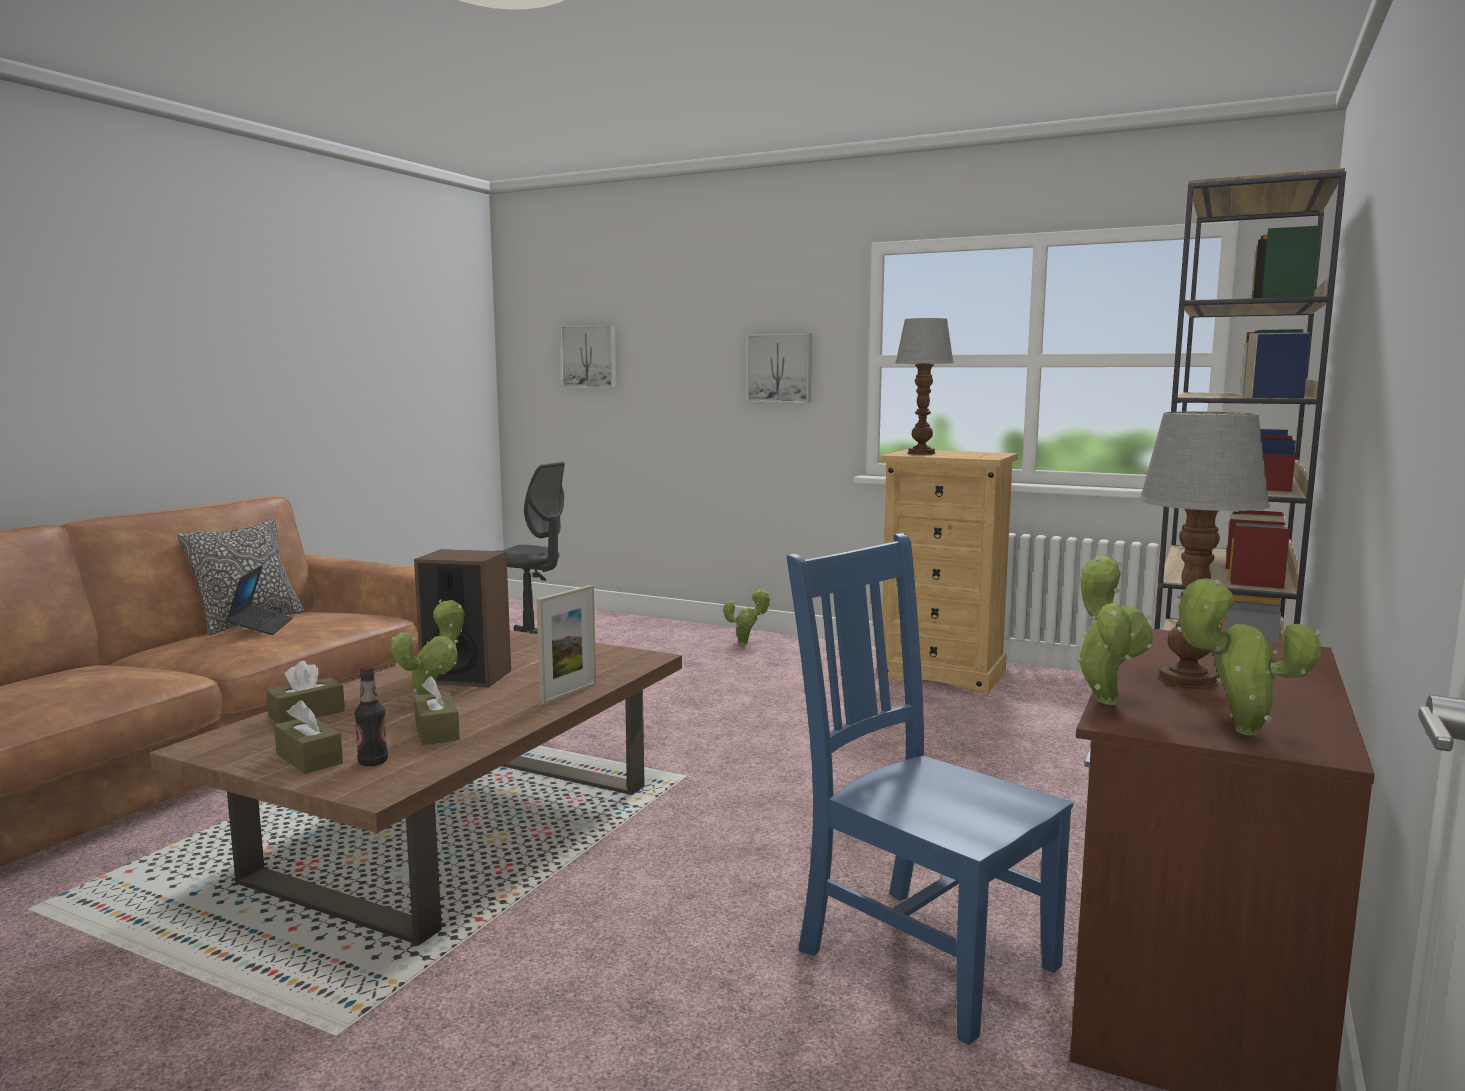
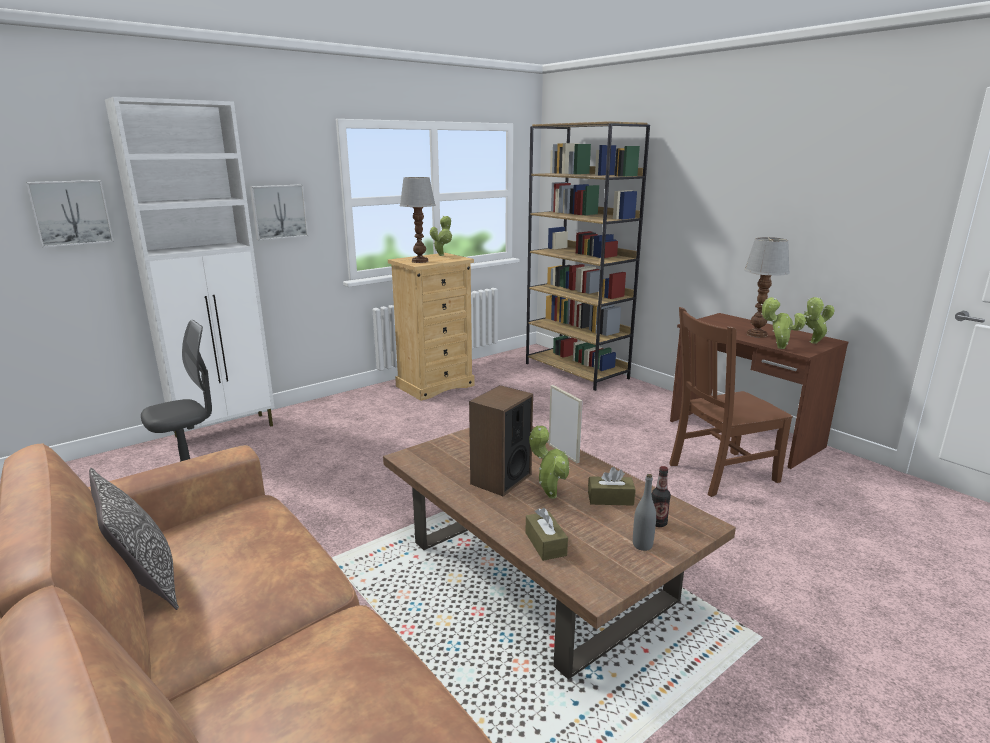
camera: 65 degrees left, 10 degrees up
laptop [226,565,293,635] -> none
brown tissue box [274,700,343,774] -> grey bottle [633,474,656,551]
potted plant [723,588,771,645] -> potted plant moved to [430,216,452,256]
blue chair [787,533,1073,1045] -> brown chair [669,307,793,497]
none -> white cabinet [105,97,275,438]

